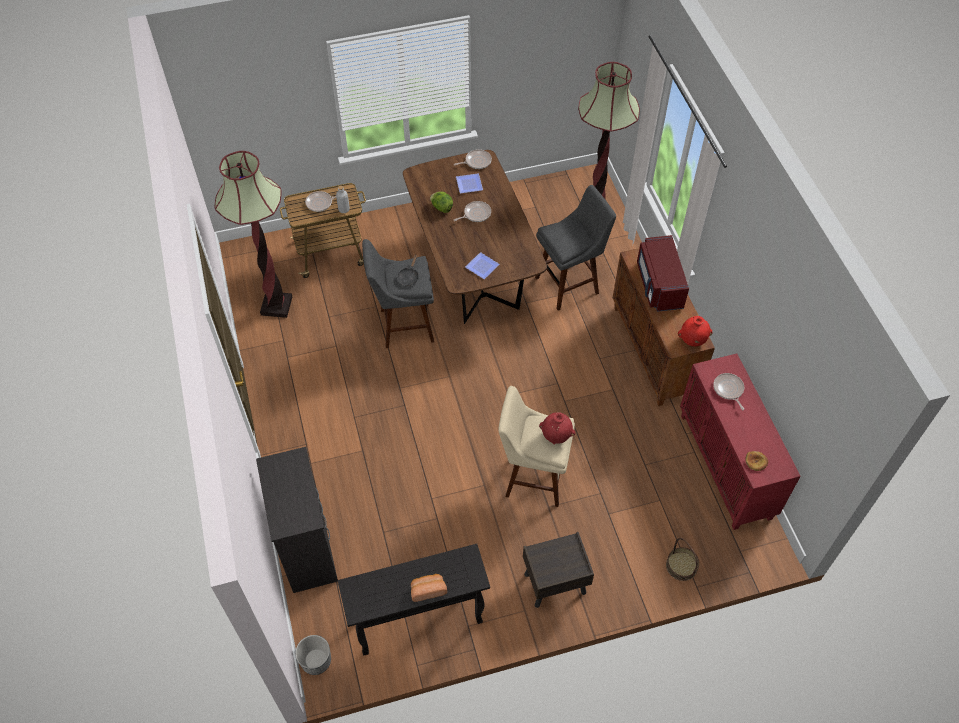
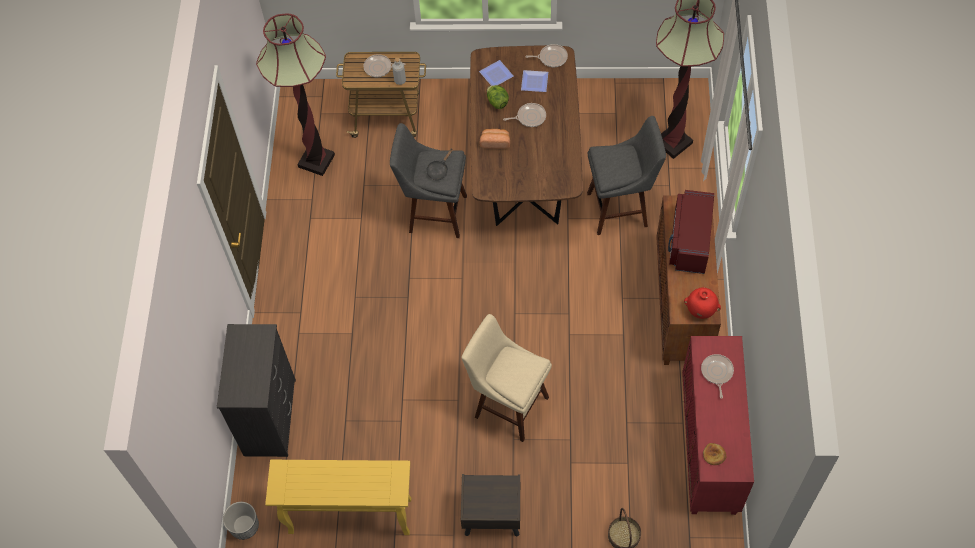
camera: 20 degrees right, 5 degrees up
black console table [338,544,490,656] -> yellow console table [265,460,411,535]
bread [411,574,447,602] -> bread moved to [480,129,510,149]
plate [465,252,500,279] -> plate moved to [479,60,513,86]
red vase [539,412,575,444] -> none

